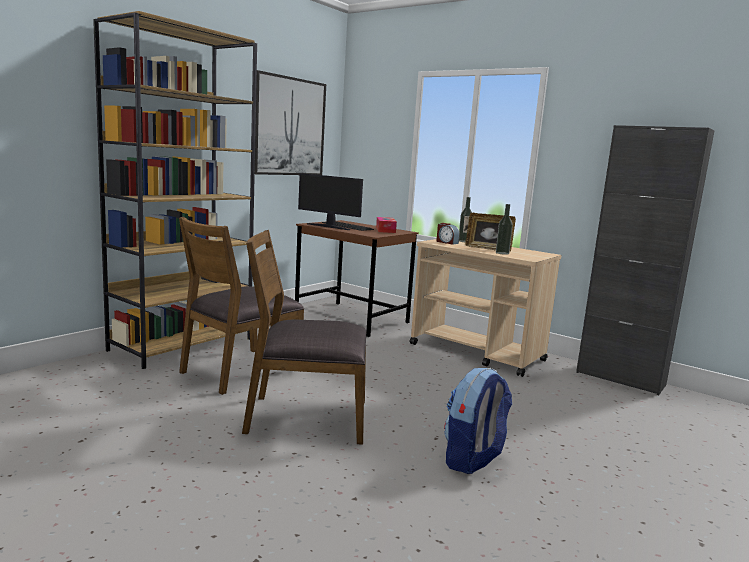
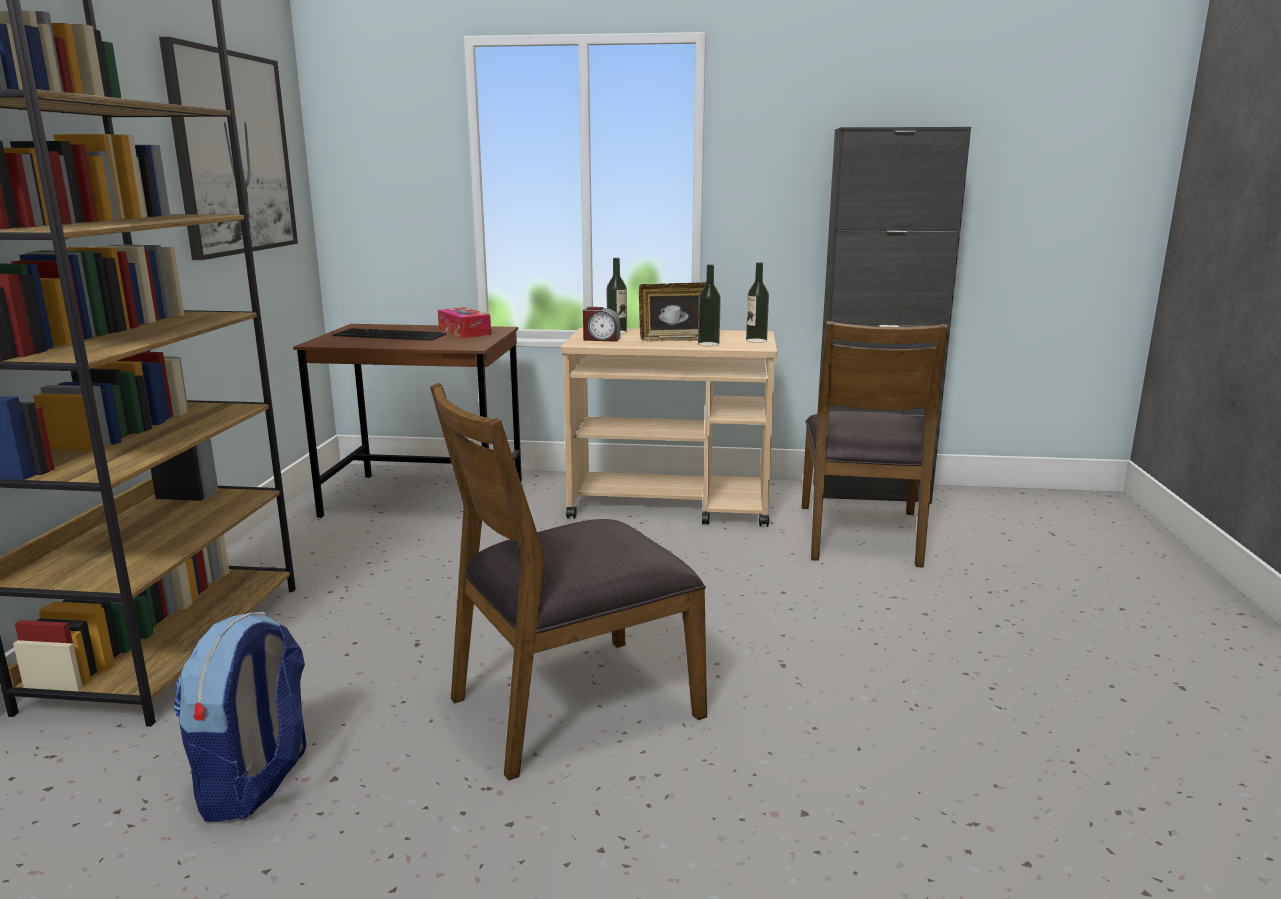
camera: 30 degrees left, 5 degrees up
brown chair [179,217,304,395] -> brown chair moved to [802,321,948,568]
monitor [298,173,363,230] -> none
backpack [444,368,512,474] -> backpack moved to [173,612,306,822]
none -> bottle [746,262,769,343]

